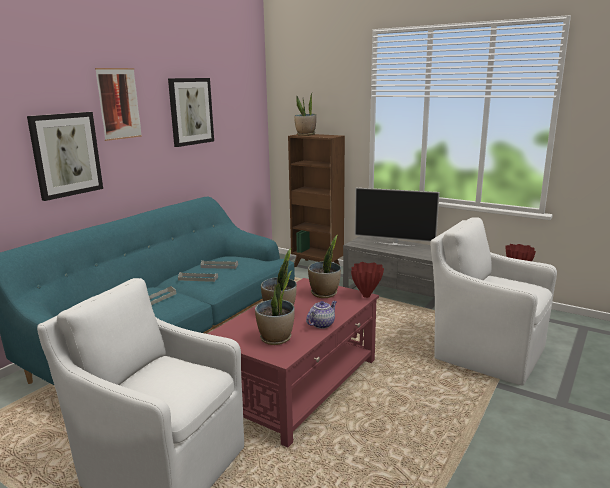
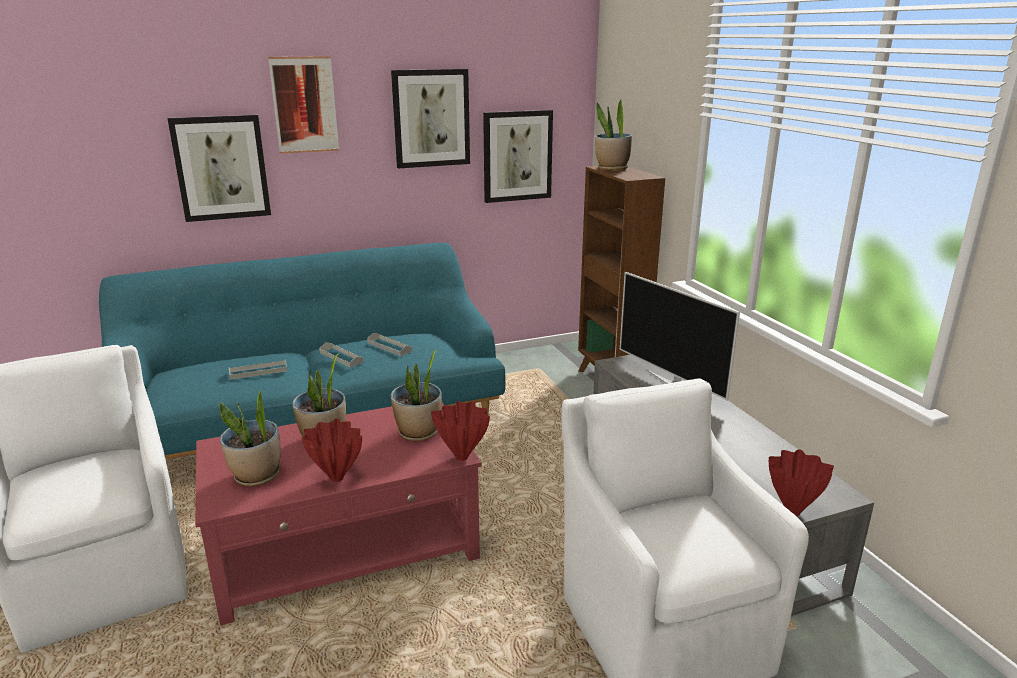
camera: 35 degrees right, 5 degrees up
teapot [306,301,337,329] -> red vase [301,418,362,482]
none -> picture [483,110,553,203]

